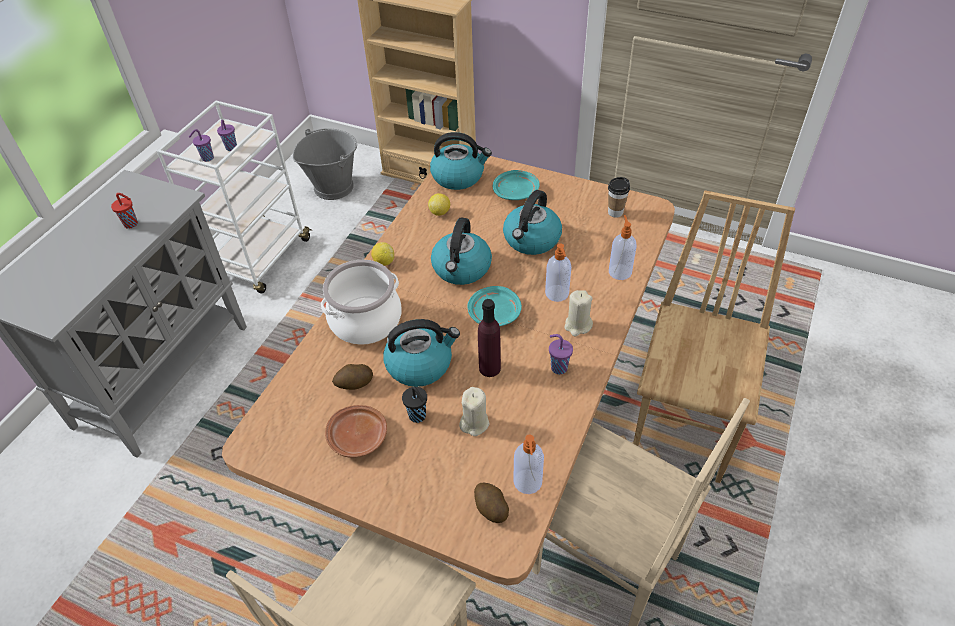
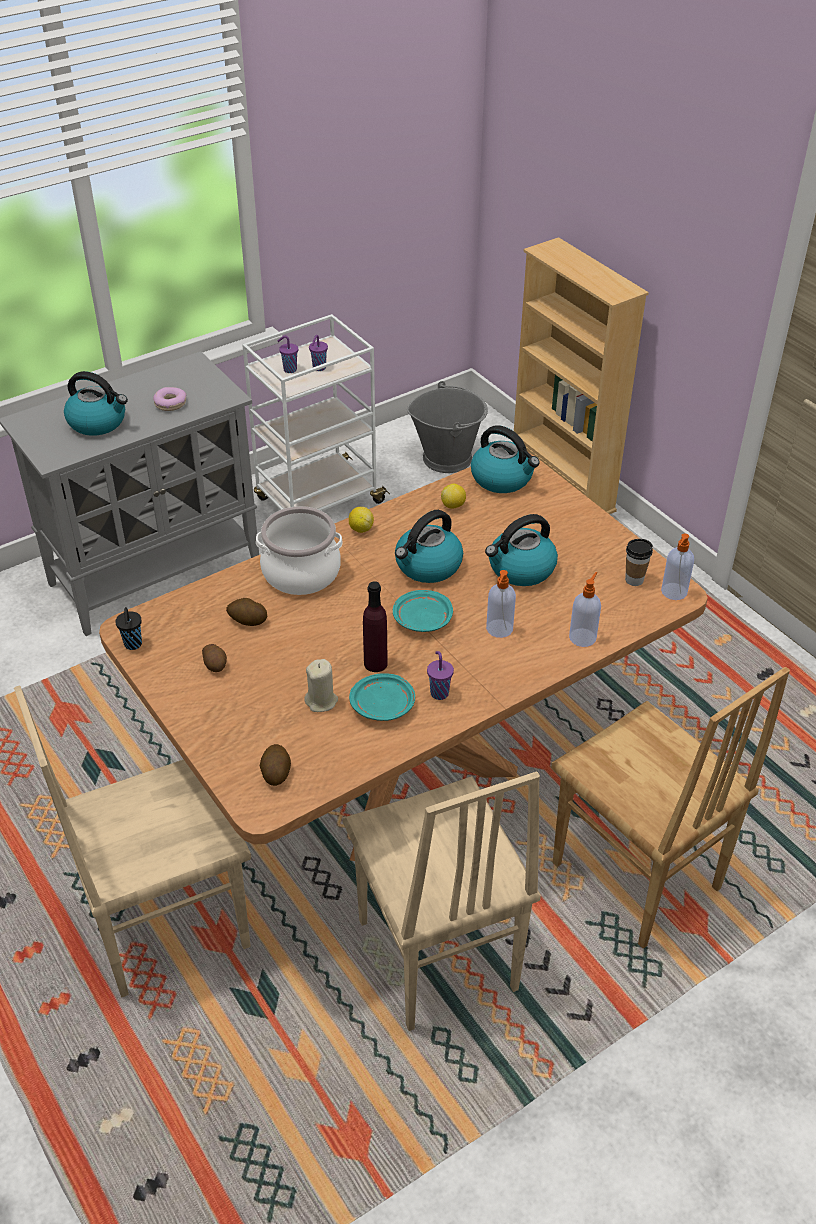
camera: 30 degrees right, 5 degrees down
red cup [111,193,138,229] -> donut [153,387,186,411]
brown plate [325,405,387,458] -> potato [202,644,227,672]
kettle [383,319,460,387] -> kettle moved to [64,371,128,436]
black cup [402,386,427,423] -> black cup moved to [115,607,142,650]
turquoise plate [493,170,540,200] -> turquoise plate moved to [349,673,415,721]
soap dispenser [513,434,544,494] -> soap dispenser moved to [661,533,694,600]
beige candle [564,290,593,337] -> none
brown chair [633,190,795,483] -> brown chair turned 90 degrees clockwise [551,667,790,949]

